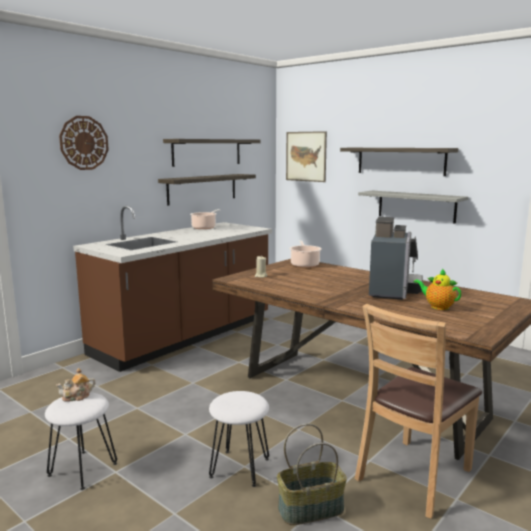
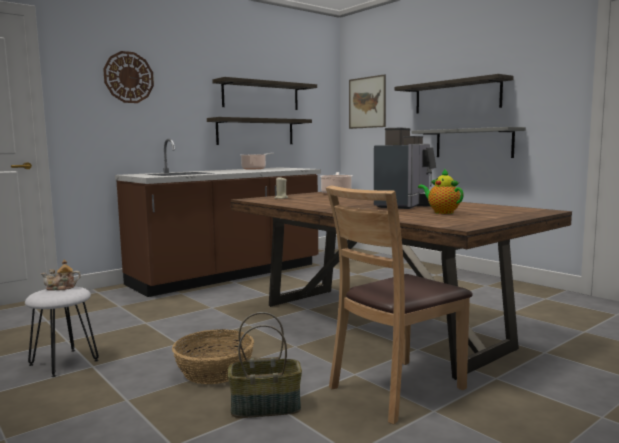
camera: 10 degrees right, 5 degrees down
white stool [209,391,269,487] -> basket [172,329,254,384]

